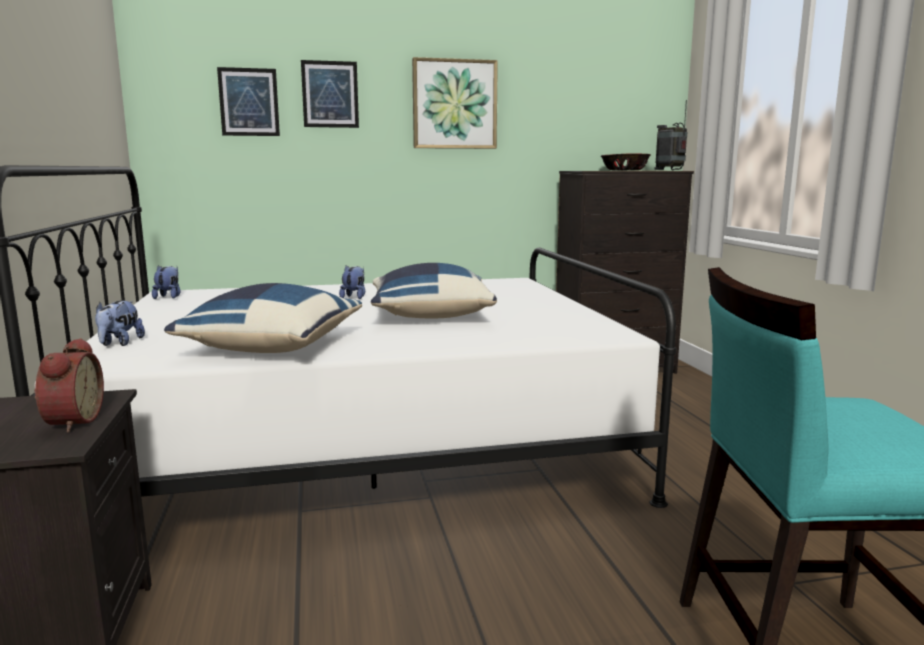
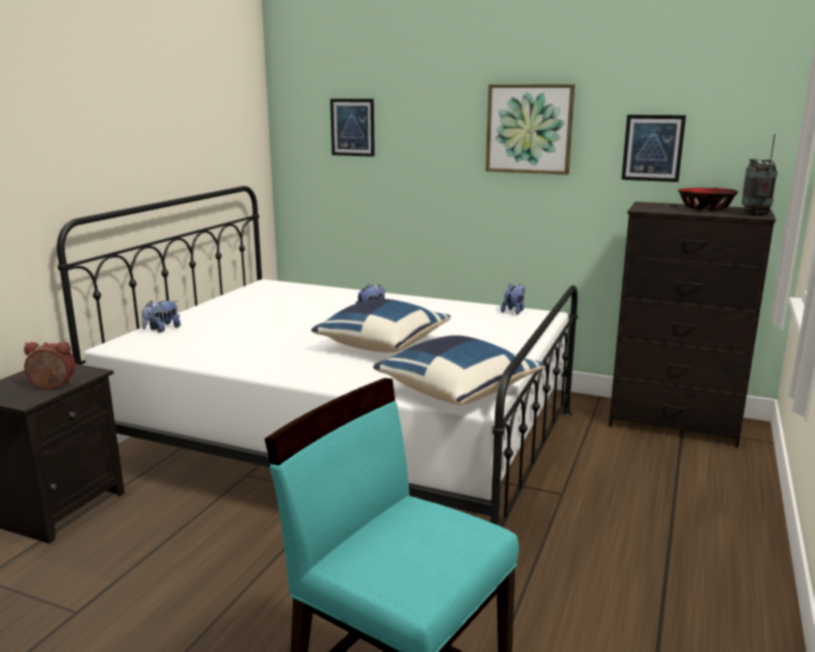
camera: 35 degrees right, 5 degrees up
alarm clock [34,338,104,432] -> alarm clock turned 120 degrees counterclockwise [24,342,76,389]
plush toy [152,265,180,299] -> plush toy moved to [501,284,525,315]
blue pillow [164,283,362,353] -> blue pillow moved to [373,335,544,405]
picture [301,60,359,128] -> picture moved to [621,115,686,182]

